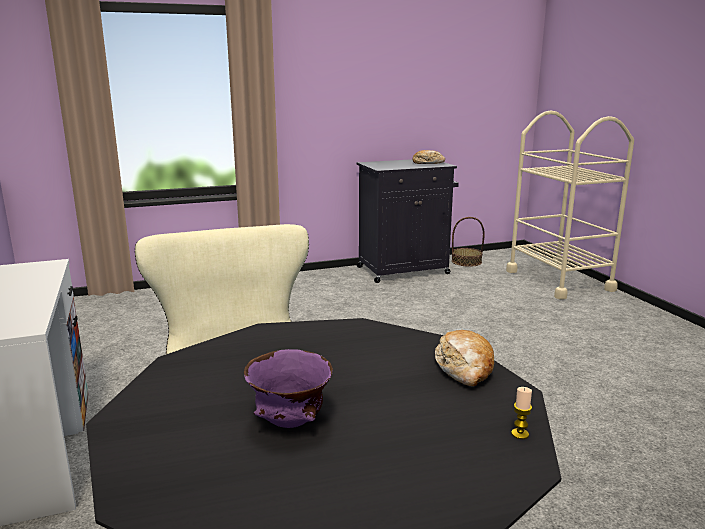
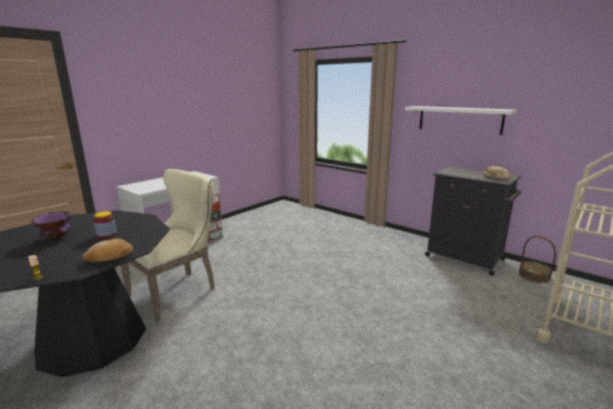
camera: 60 degrees right, 0 degrees up
none -> jar [94,211,117,238]
none -> white shelf [405,106,517,135]

